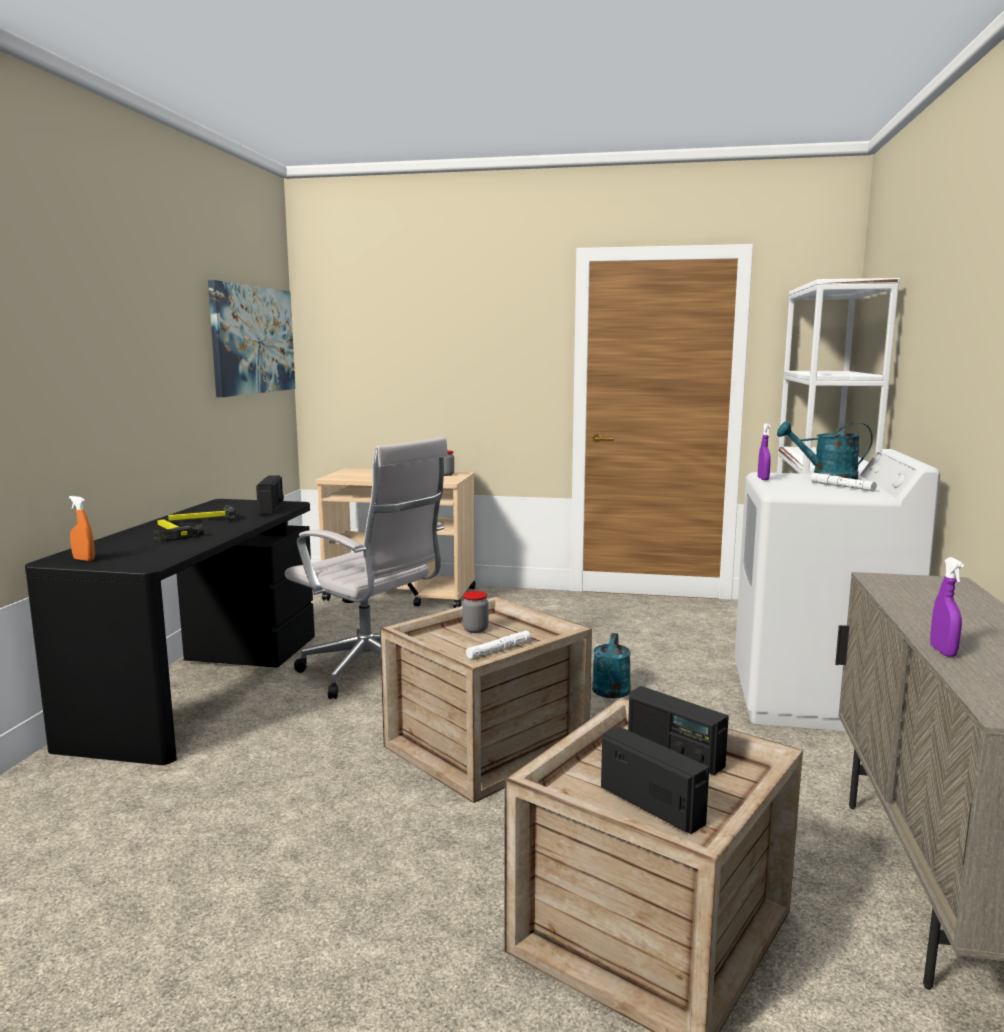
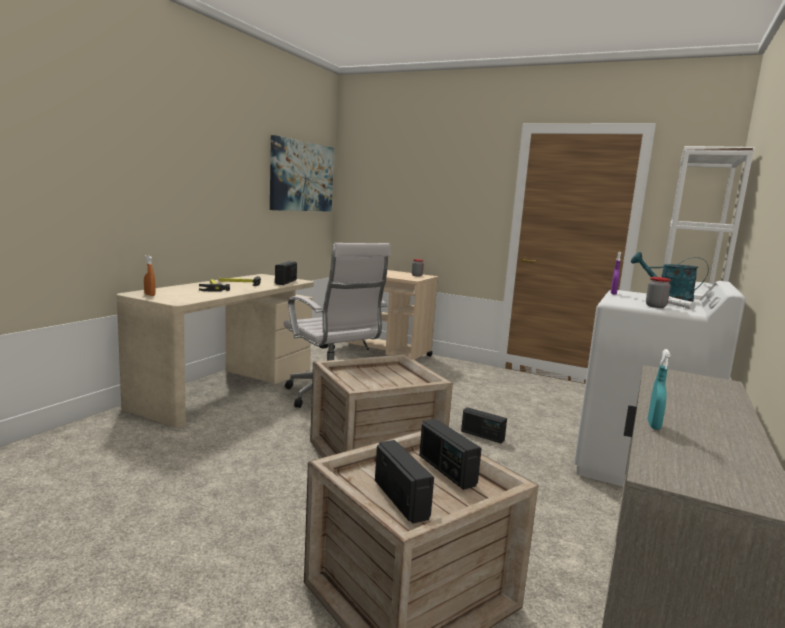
camera: 15 degrees right, 0 degrees up
black desk [25,499,315,765] -> beige desk [117,274,314,428]
jar [462,591,488,633] -> jar moved to [646,277,671,308]
white flashlight [466,630,531,659] -> none
turquoise watering can [592,633,631,698] -> radio [461,407,507,443]
purple spray bottle [930,557,964,657] -> turquoise spray bottle [648,349,671,430]

